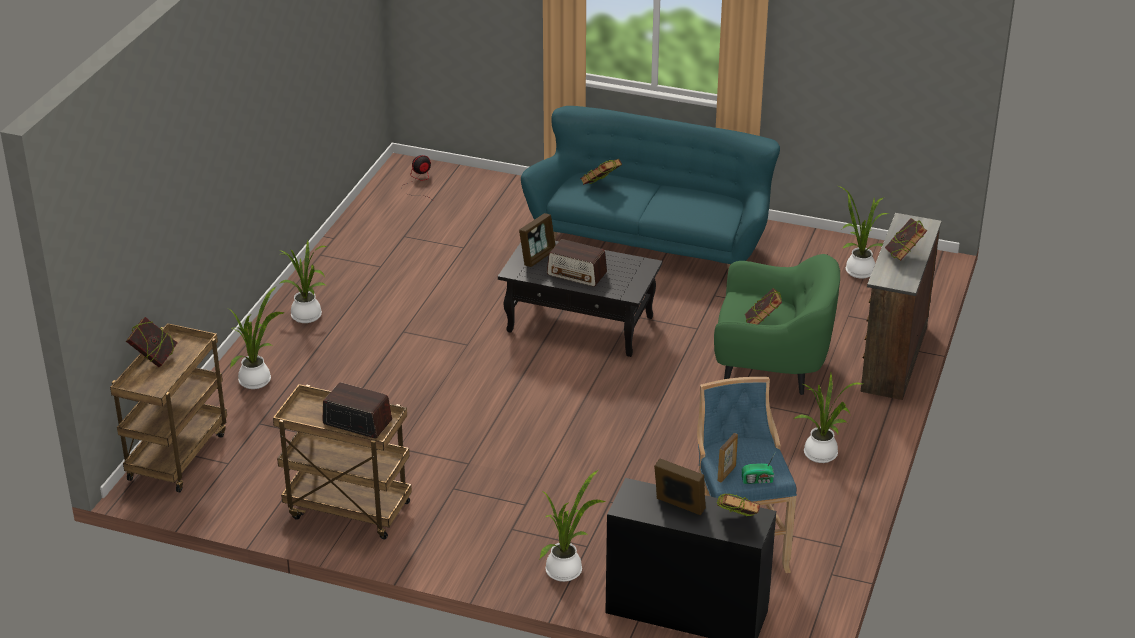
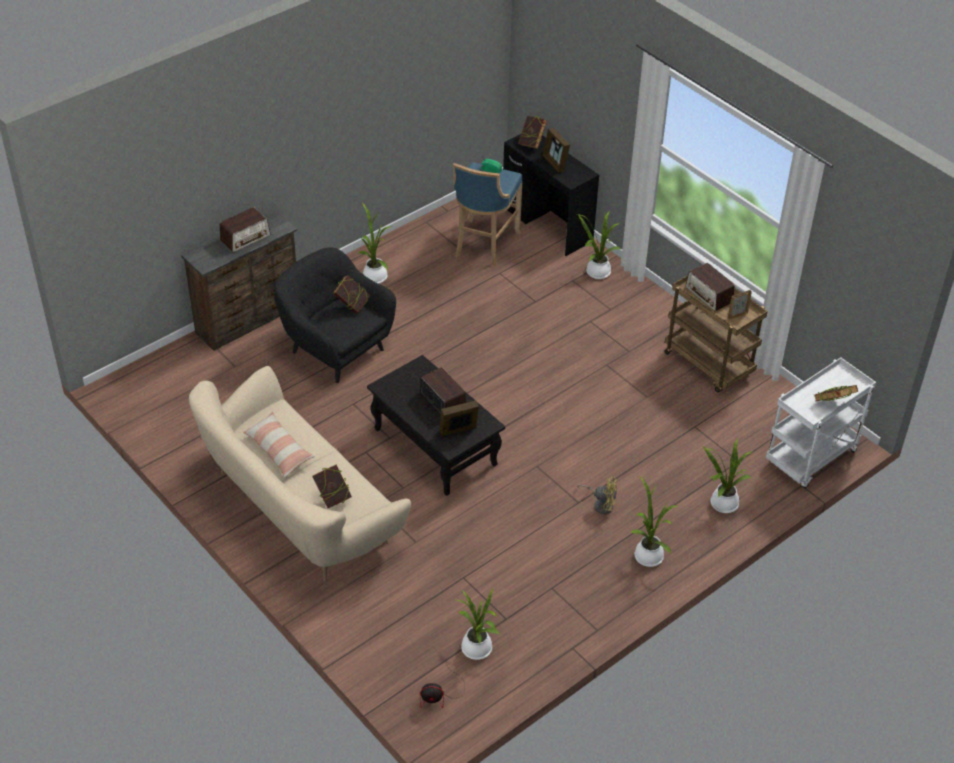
camera: 150 degrees left, 10 degrees up
brown cart [110,323,227,492] -> white cart [766,357,876,488]
turquoise sofa [521,106,780,270] -> beige sofa [189,366,411,581]
green armchair [714,254,840,395] -> black armchair [273,248,396,383]
picture frame [717,433,738,482] -> picture frame moved to [728,290,752,320]
potted plant [838,186,890,279] -> potted plant moved to [457,587,500,660]
book [885,218,927,261] -> radio [220,207,270,252]
none -> pillow [243,412,315,478]
none -> yellow fan [577,476,617,514]

